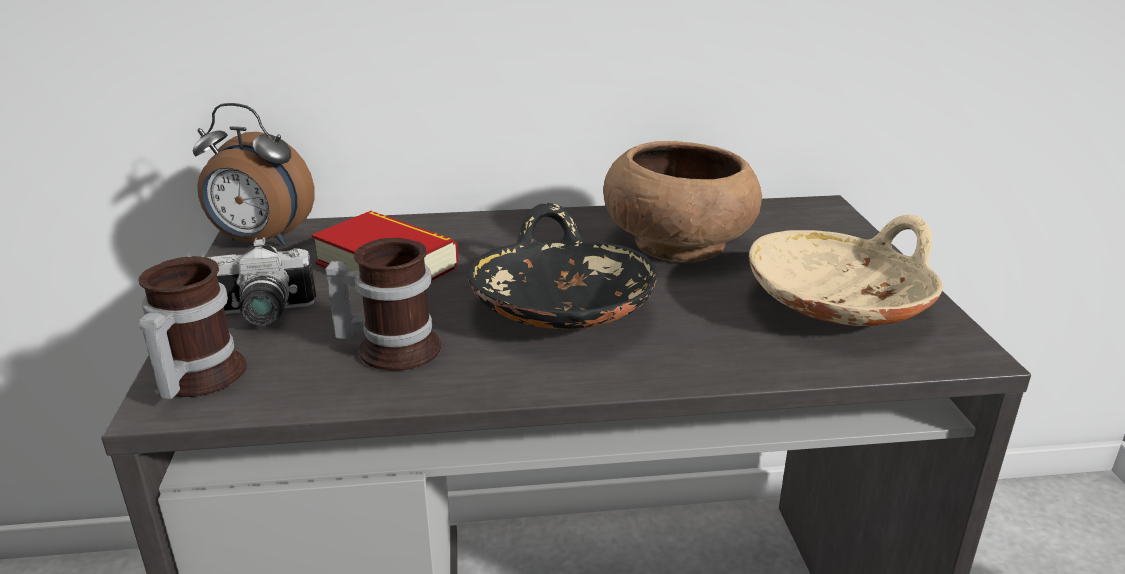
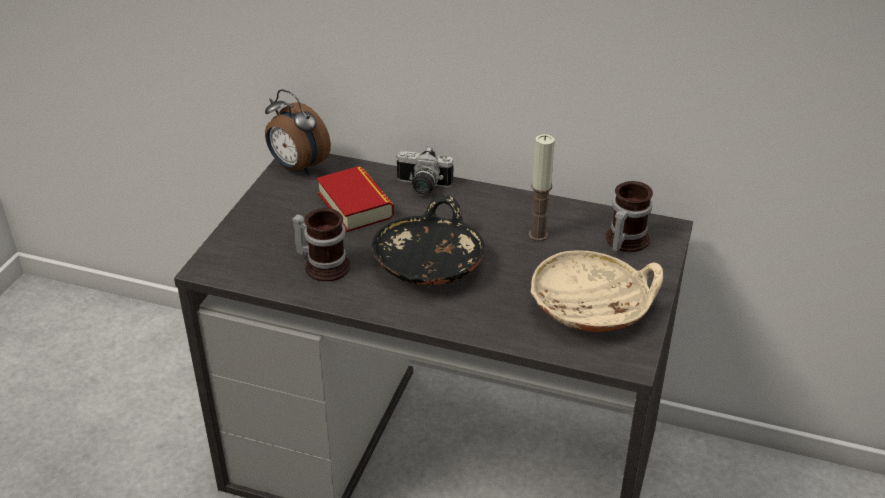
camera: 25 degrees right, 10 degrees up
mug [138,256,247,399] -> mug moved to [606,181,653,252]
camera [207,237,316,326] -> camera moved to [397,147,453,195]
brown bowl [603,141,762,263] -> candle [529,134,555,241]

